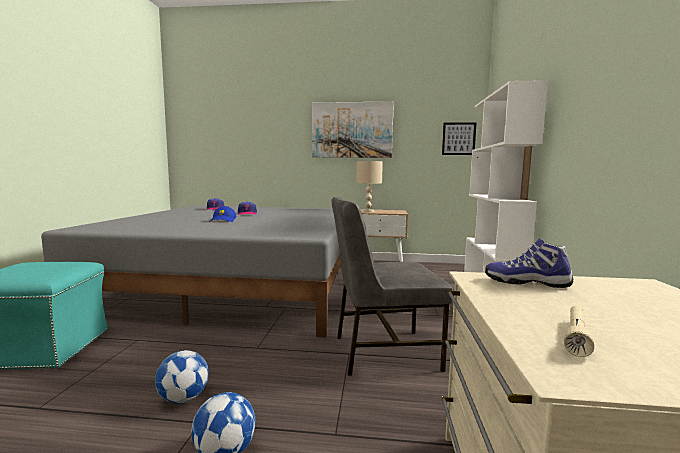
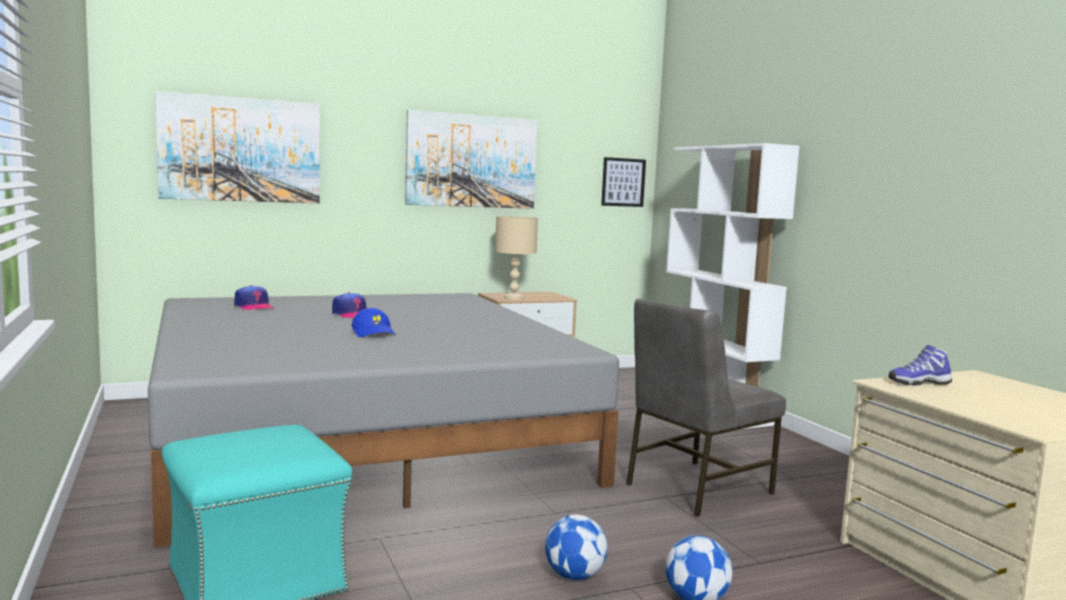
camera: 30 degrees left, 0 degrees up
beige flashlight [564,306,594,357] -> none
none -> picture [155,91,320,203]

